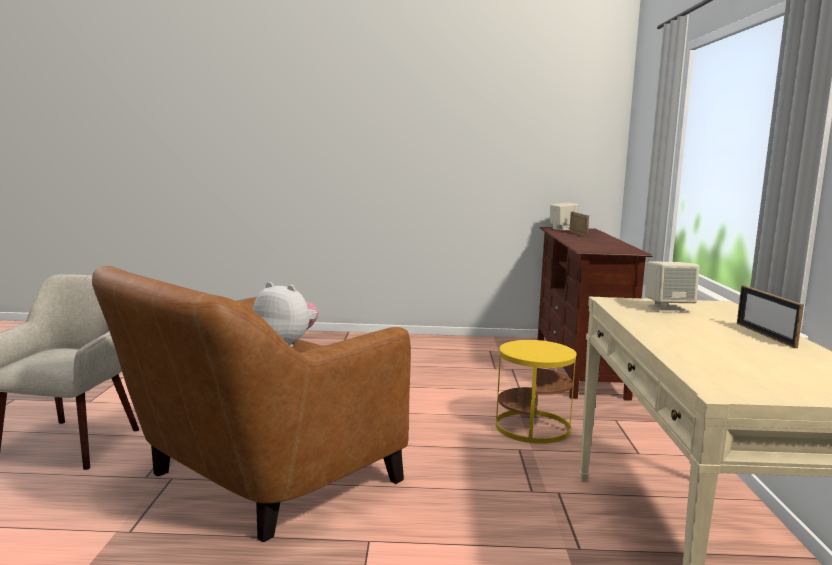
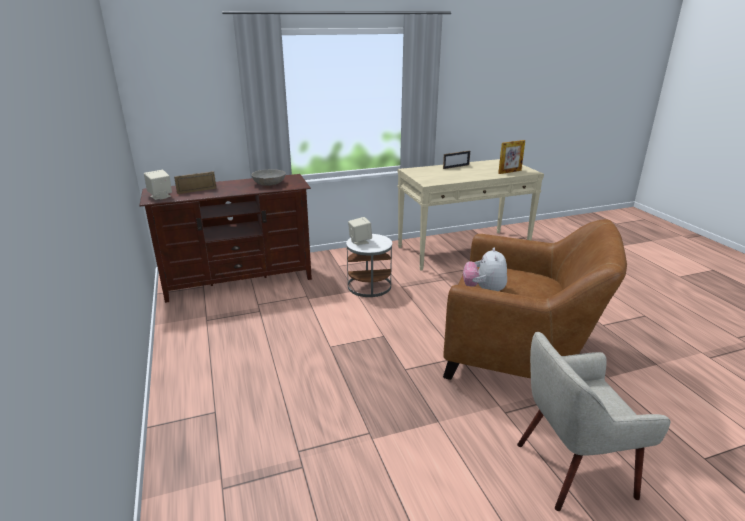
camera: 110 degrees left, 15 degrees up
yellow side table [496,340,577,444] -> white side table [346,234,392,297]
beige speaker [645,261,699,313] -> beige speaker moved to [348,217,372,245]
none -> grey bowl [252,169,286,186]
none -> picture frame [498,140,525,174]

